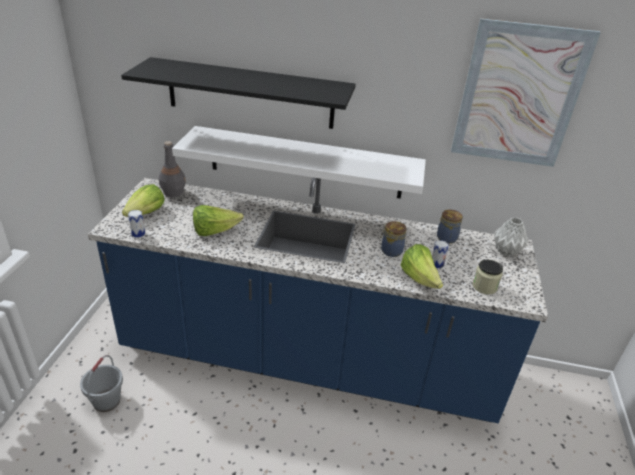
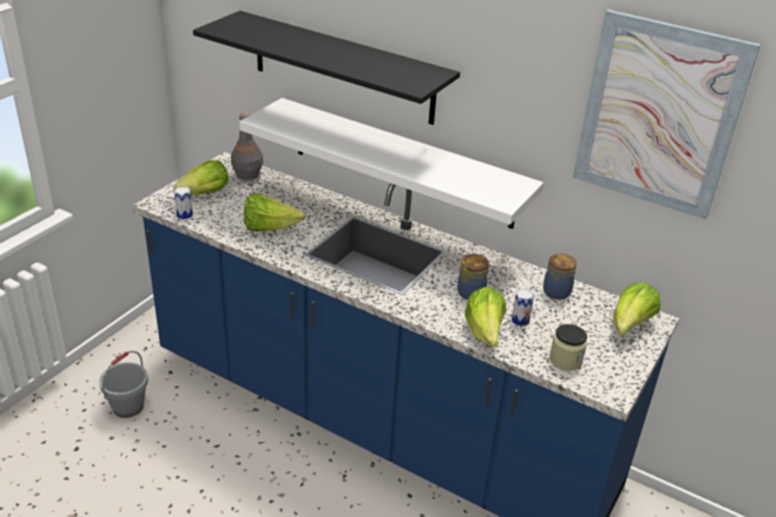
camera: 20 degrees right, 0 degrees up
grey vase [494,217,528,257] -> lettuce [613,283,661,335]

